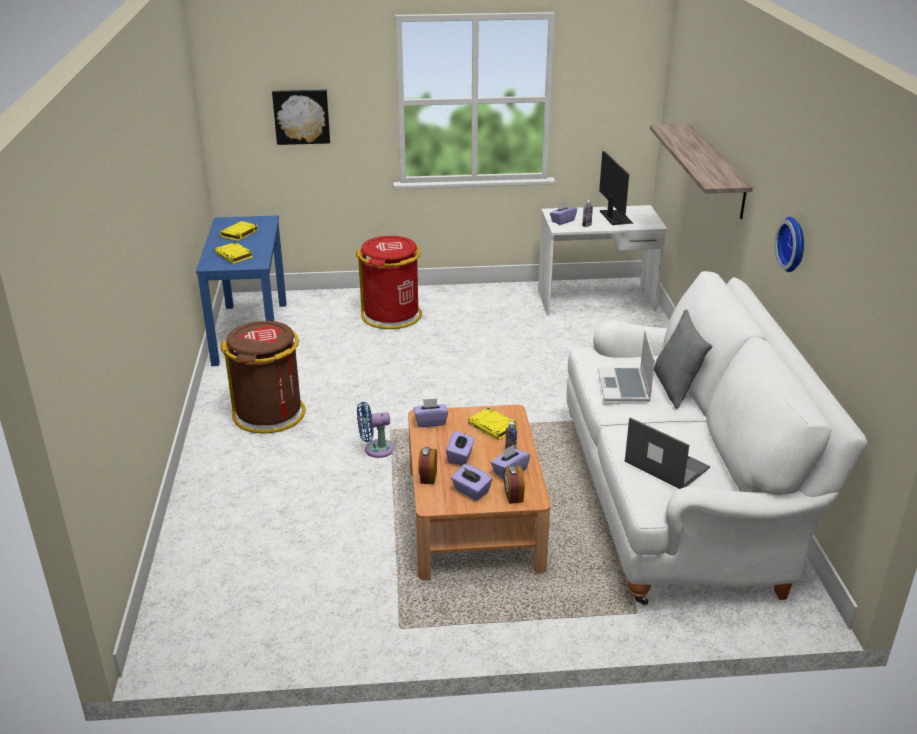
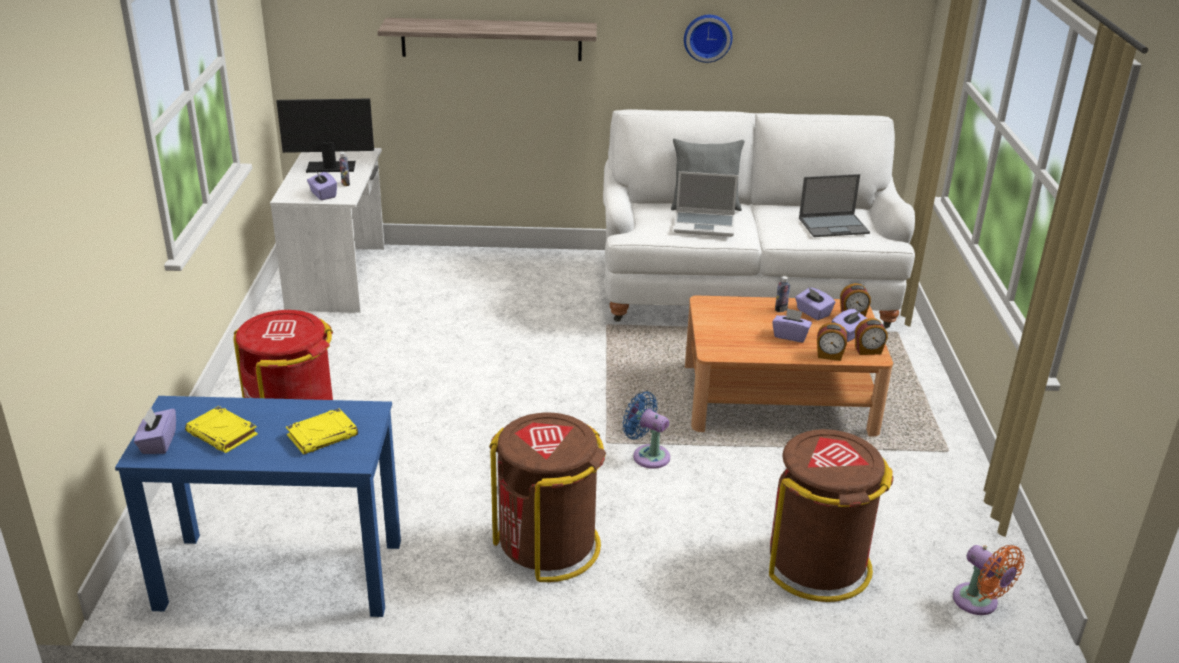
camera: 85 degrees left, 0 degrees up
picture [272,90,330,145] -> none
blue fan [357,402,394,458] -> blue fan turned 135 degrees clockwise [622,392,670,469]
purple tissue box [413,398,448,427] -> purple tissue box moved to [134,406,176,454]
yellow book [468,407,518,440] -> none
laptop [625,417,710,489] -> laptop turned 150 degrees counterclockwise [799,174,870,237]
none -> brown trash can [769,429,893,602]
none -> alarm clock [855,318,888,355]
none -> orange fan [953,545,1025,615]

